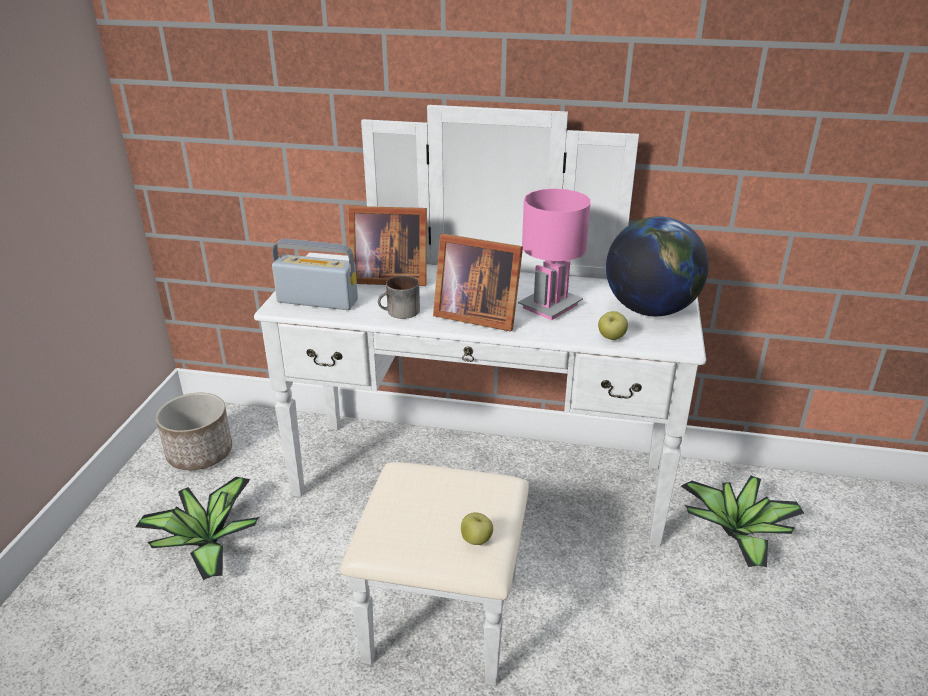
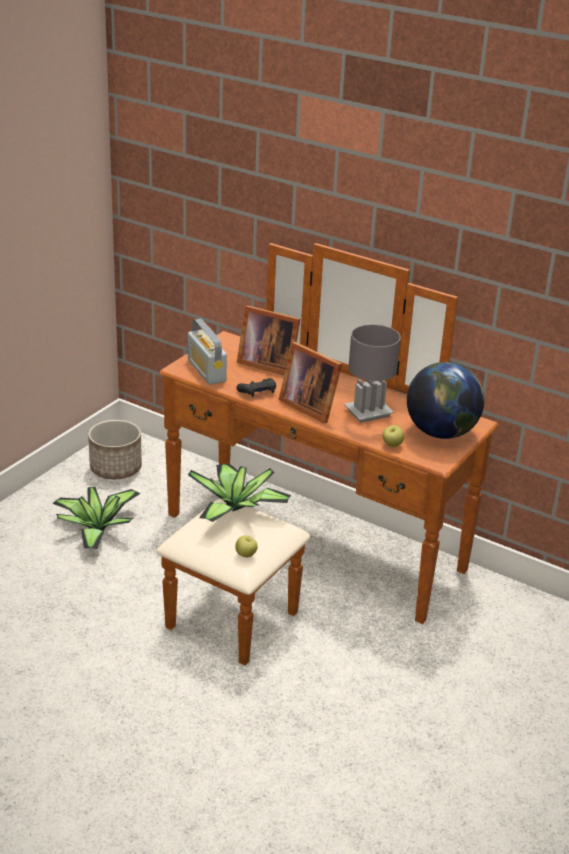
camera: 20 degrees right, 0 degrees up
white dresser [254,105,706,686] -> brown dresser [157,243,498,666]
radio [272,239,358,310] -> radio turned 150 degrees counterclockwise [188,318,227,385]
mug [378,275,420,319] -> black game controller [236,378,276,397]
pink table lamp [518,189,591,320] -> grey table lamp [344,324,401,423]
potted plant [681,476,804,567] -> potted plant moved to [188,464,291,522]

